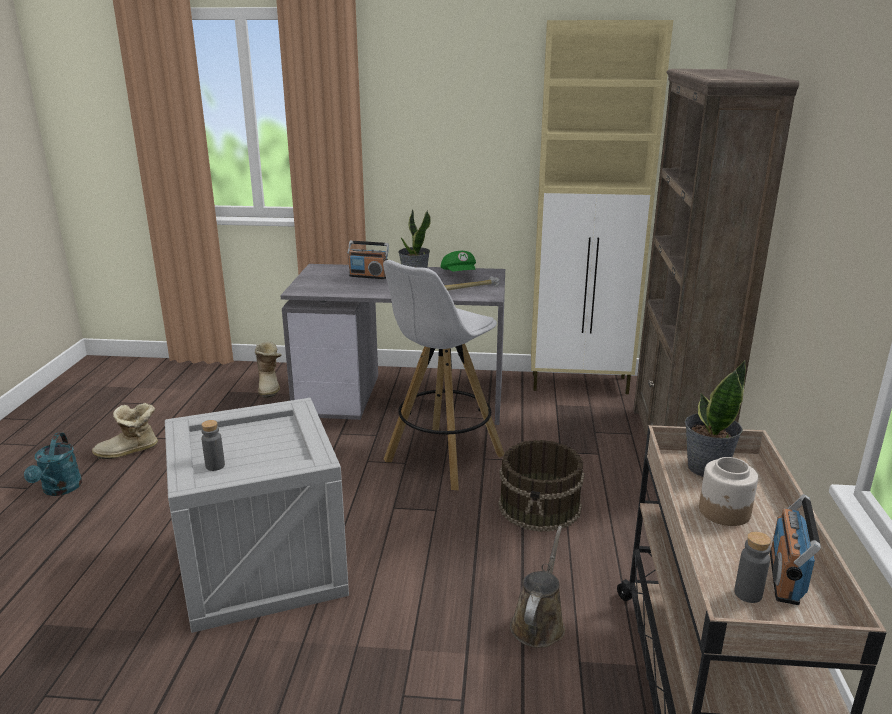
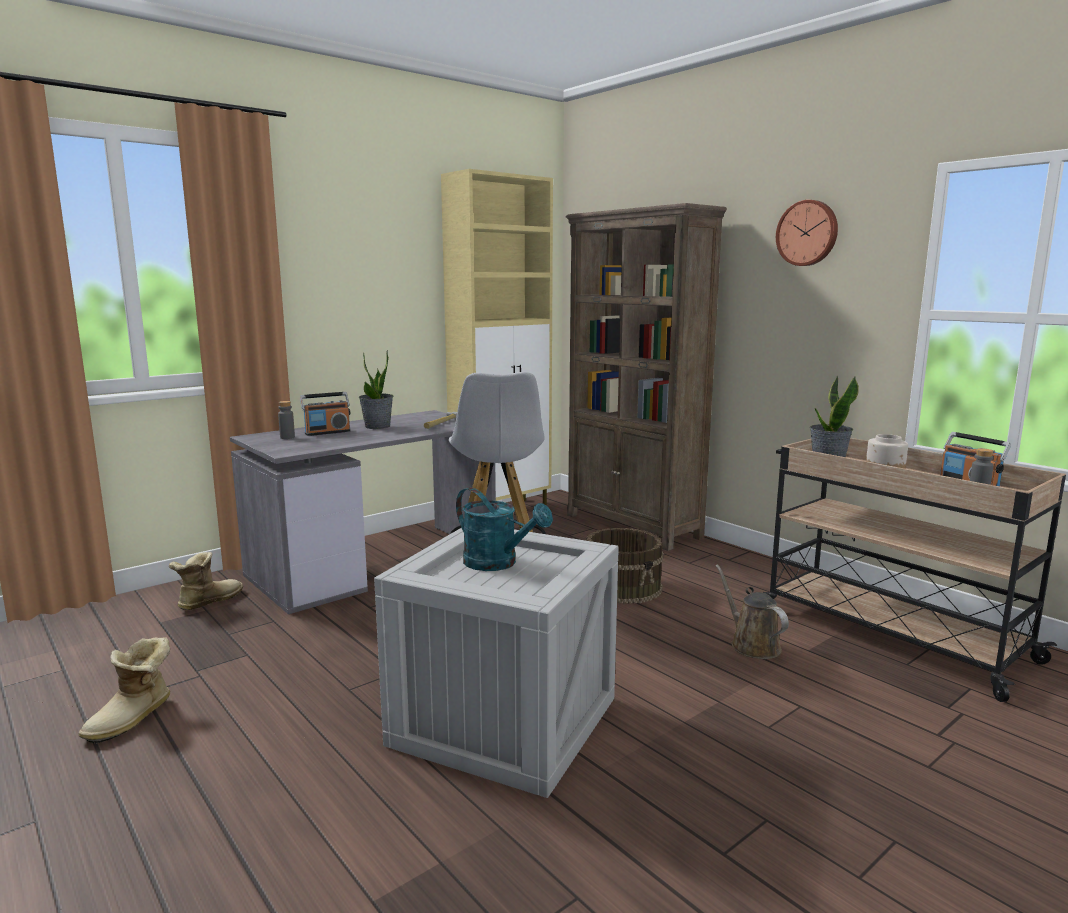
camera: 45 degrees left, 10 degrees down
turquoise watering can [24,433,82,496] -> turquoise watering can moved to [456,487,553,571]
grey bottle [201,420,225,471] -> grey bottle moved to [278,401,295,439]
boot [255,342,282,398] -> boot turned 90 degrees counterclockwise [169,552,243,610]
green cap [441,251,476,272] -> none
none -> wall clock [776,200,838,266]

